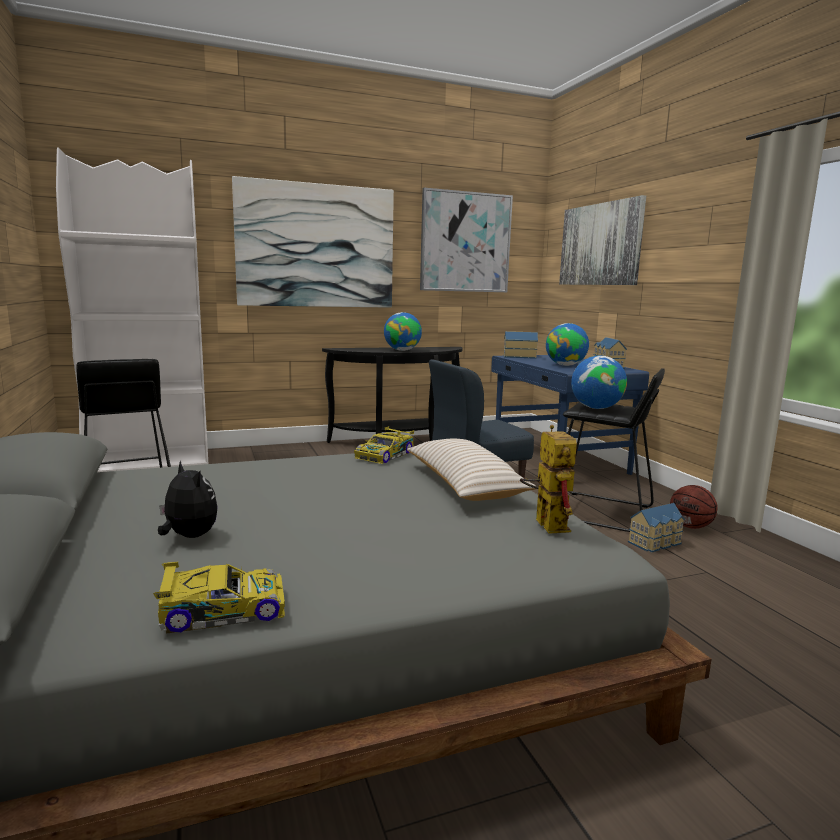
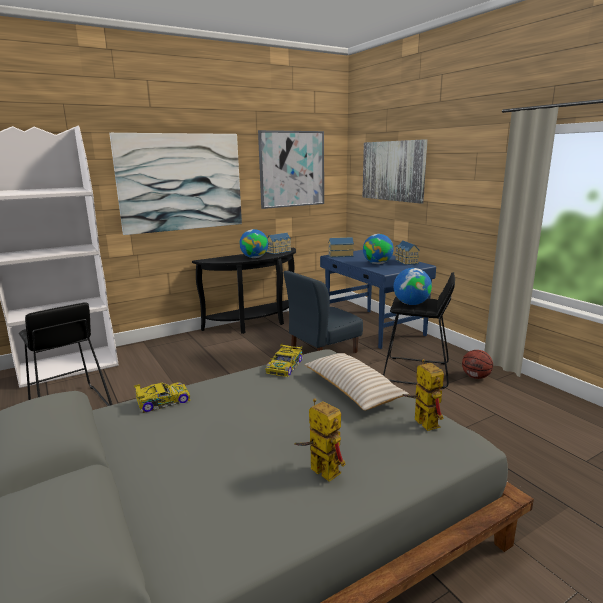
camera: 10 degrees left, 5 degrees up
toy car [153,562,285,634] -> toy car moved to [134,383,190,413]
plush toy [158,461,217,538] -> none
toy house [628,503,685,552] -> toy house moved to [266,233,291,254]
none -> toy robot [294,398,346,482]

